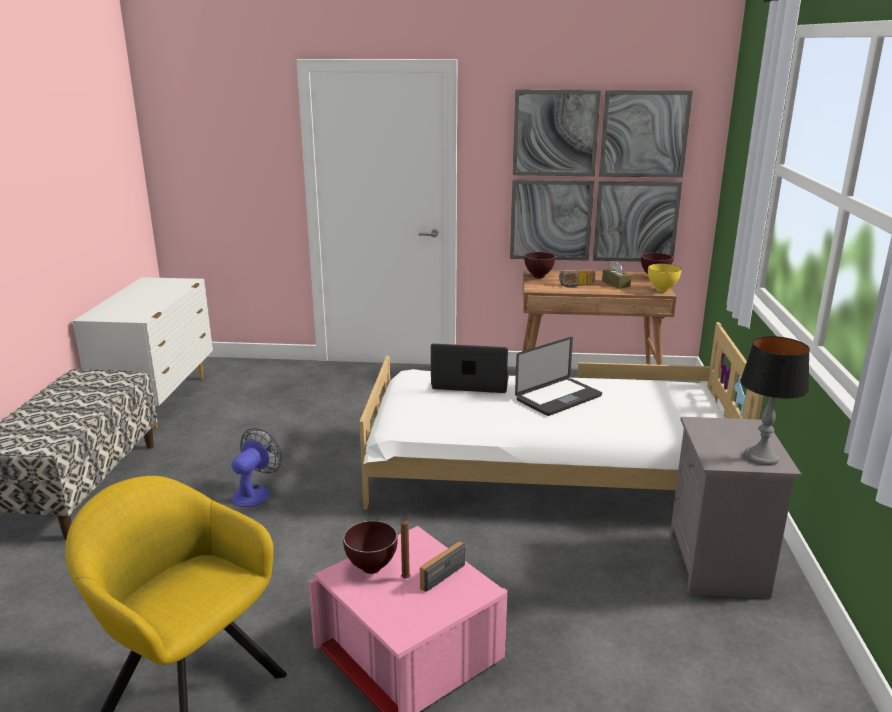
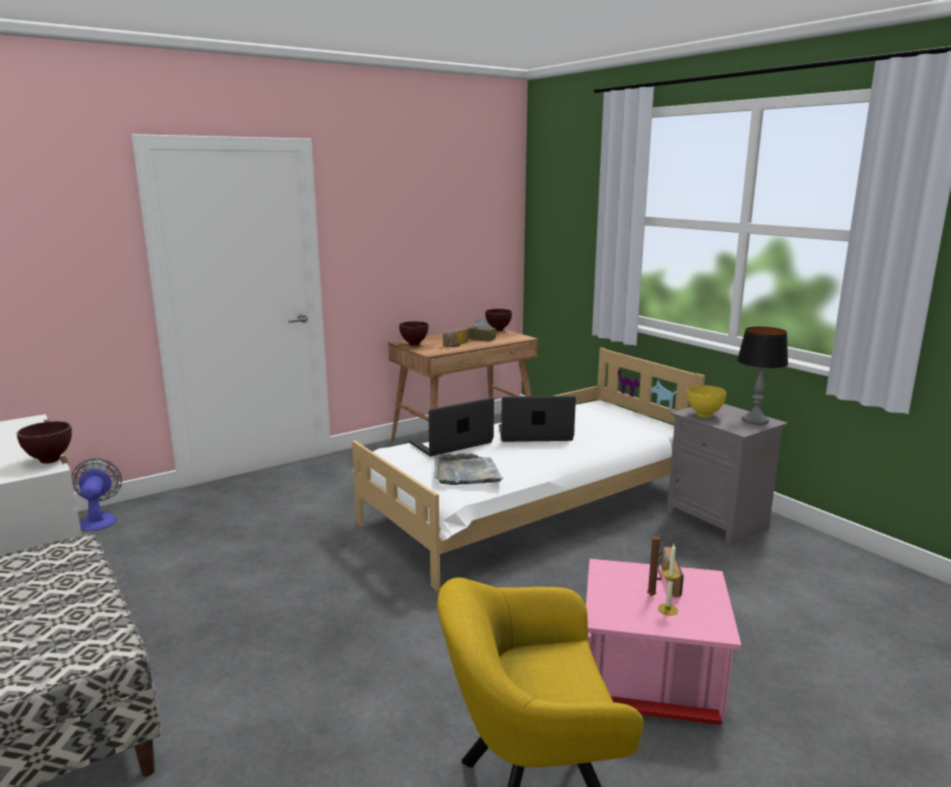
camera: 40 degrees left, 5 degrees down
fan [231,428,282,507] -> fan moved to [71,459,122,531]
brown bowl [343,520,398,574] -> brown bowl moved to [17,421,72,464]
picture [510,89,693,262] -> none
laptop [515,337,602,416] -> laptop turned 105 degrees counterclockwise [499,396,576,442]
yellow bowl [648,264,681,292] -> yellow bowl moved to [687,385,727,418]
none -> grey tray [434,453,504,485]
none -> candle [658,544,680,616]

